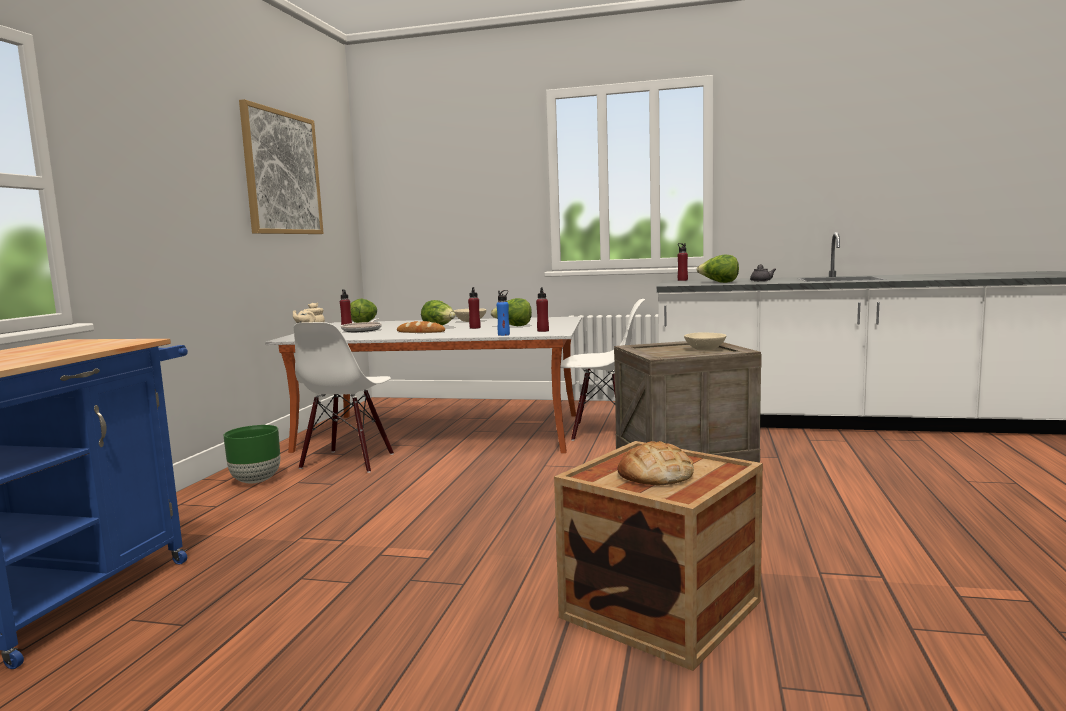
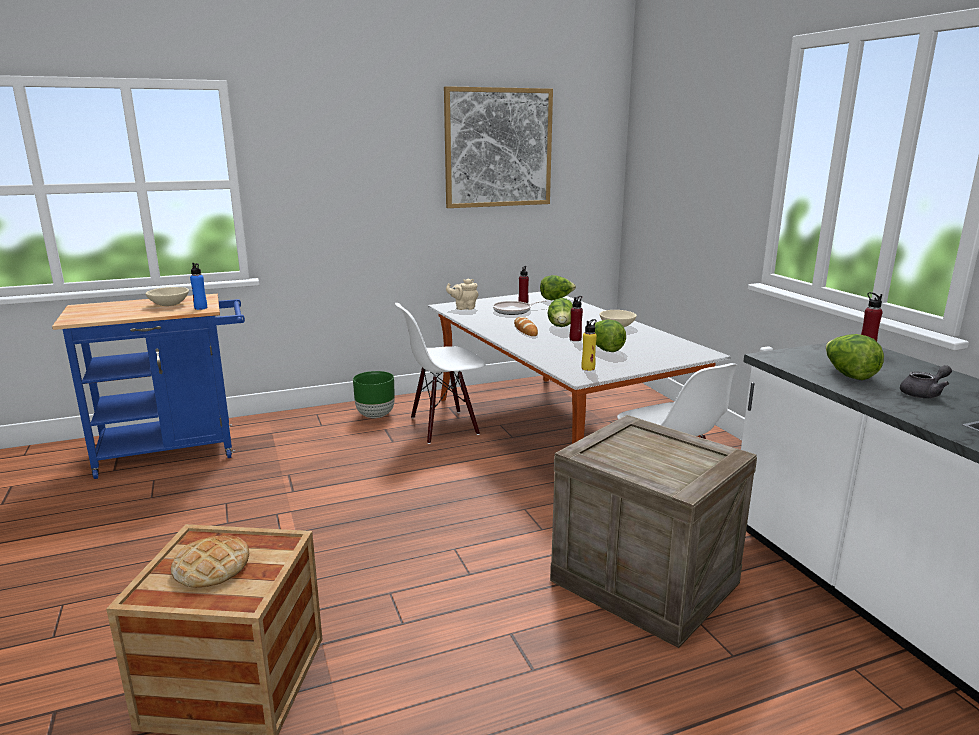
camera: 55 degrees right, 10 degrees up
blue bottle [497,290,510,336] -> blue bottle moved to [190,263,207,310]
red bottle [536,287,549,332] -> yellow bottle [581,319,597,371]
beige bowl [684,332,726,350] -> beige bowl moved to [145,287,189,306]

